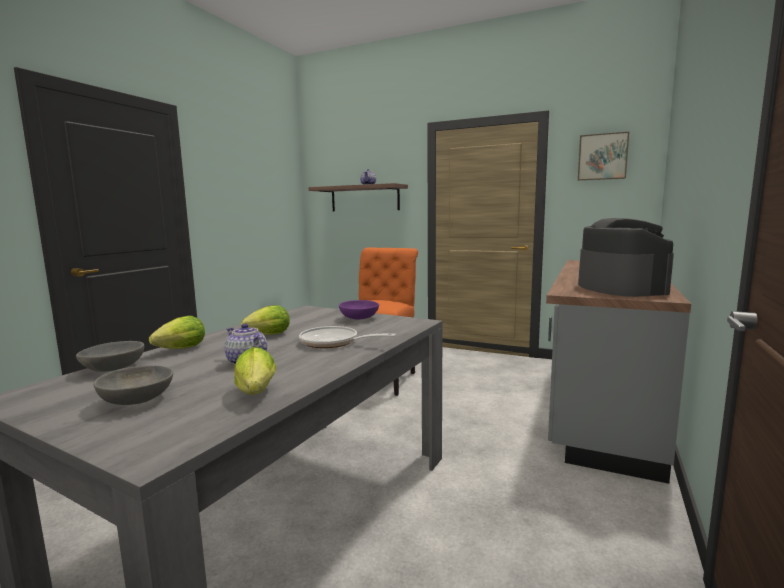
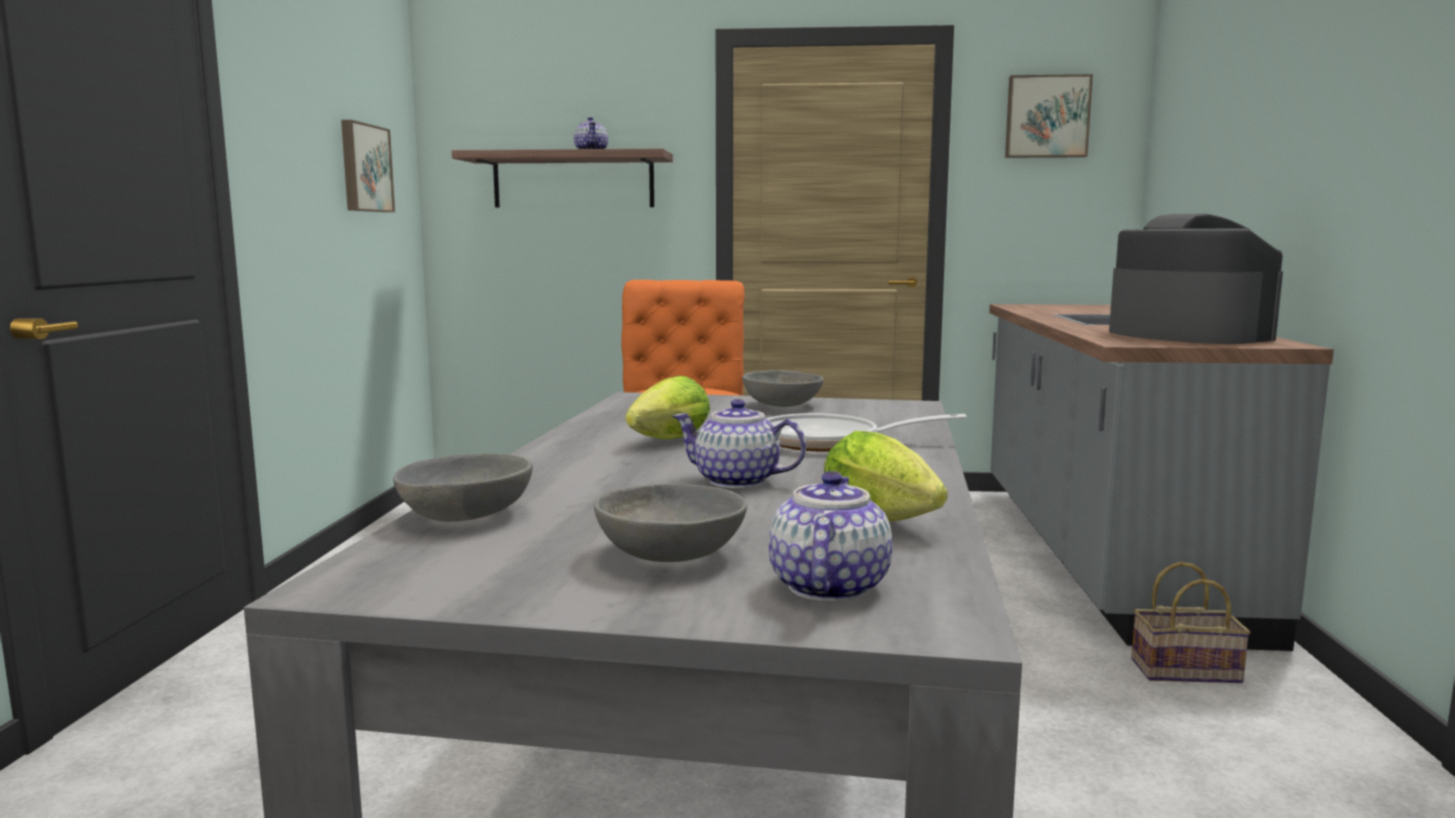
camera: 20 degrees left, 0 degrees up
lettuce [149,316,205,349] -> none
purple bowl [339,300,379,319] -> grey bowl [742,370,823,407]
none -> picture [341,120,395,212]
none -> teapot [769,471,892,602]
none -> basket [1131,562,1251,683]

